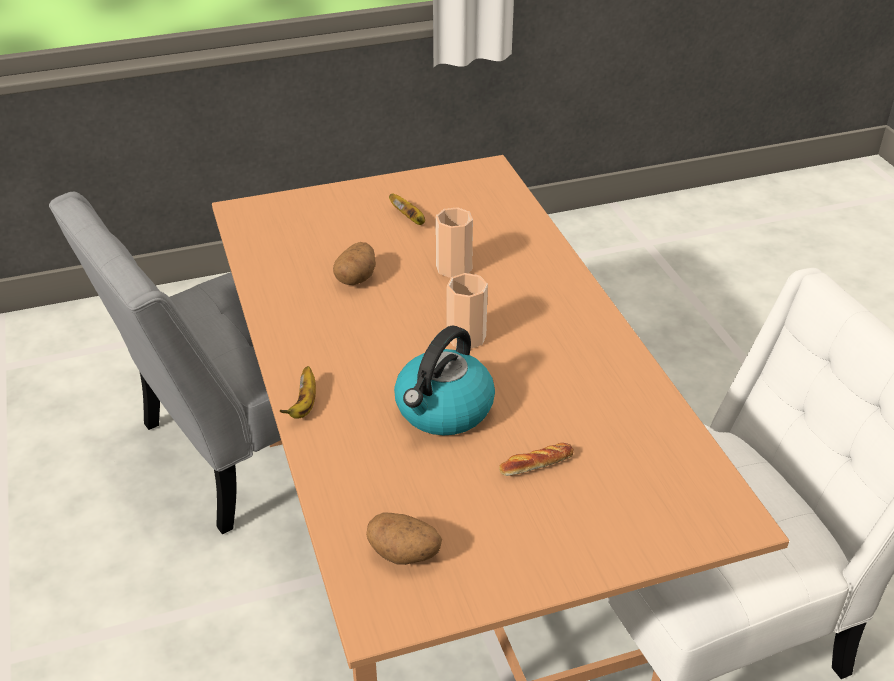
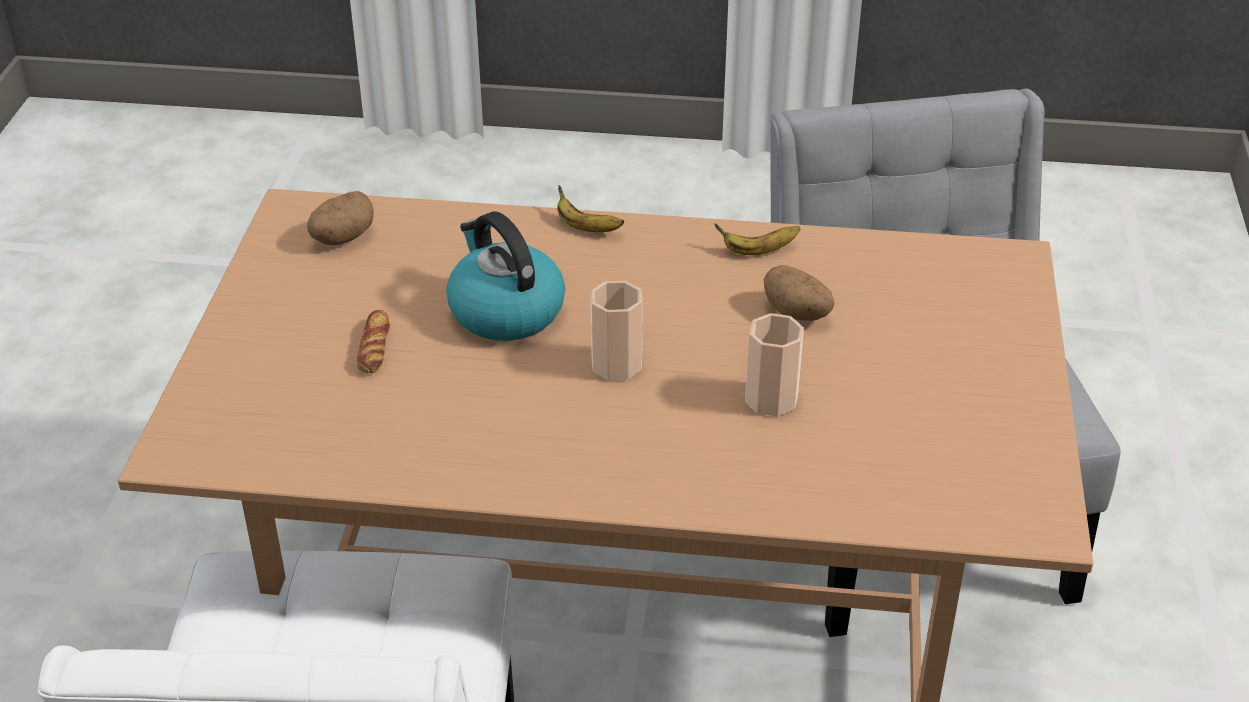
camera: 115 degrees right, 0 degrees up
banana [389,194,425,225] -> banana moved to [714,224,800,255]

